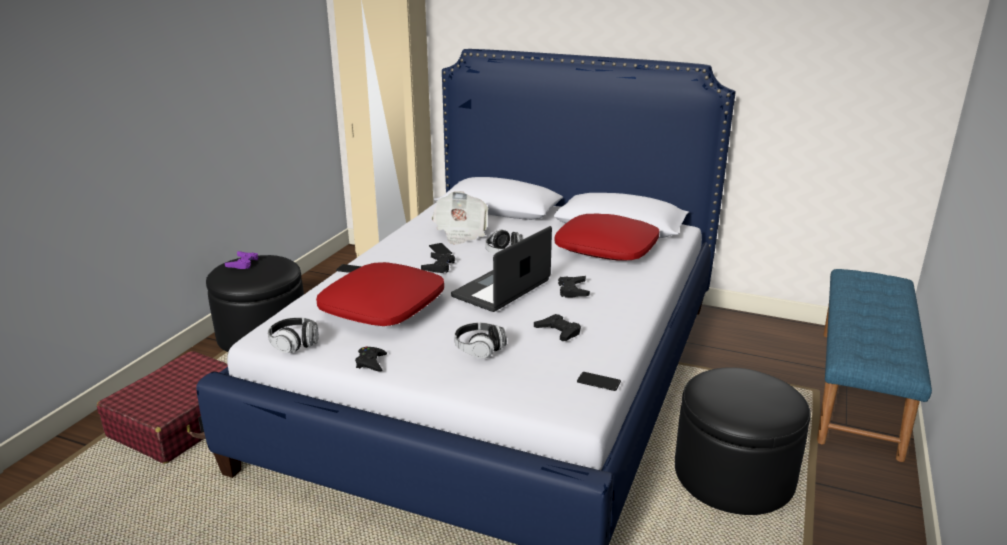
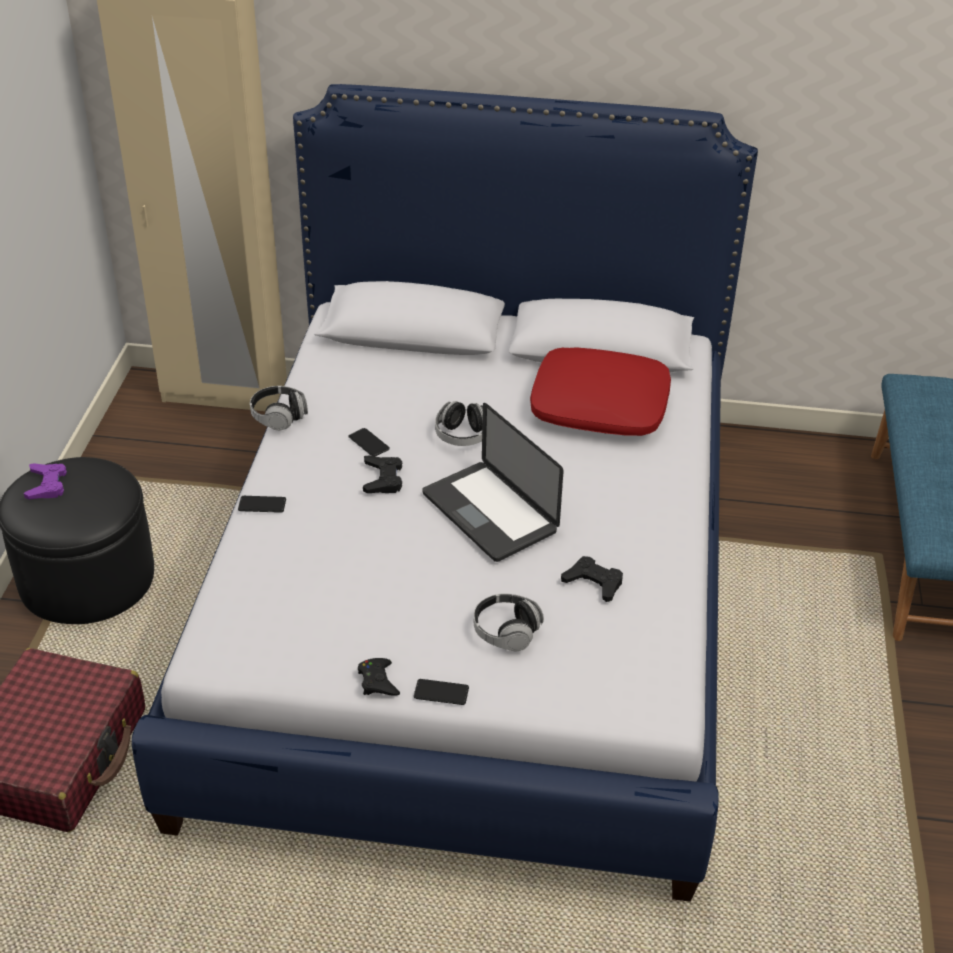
camera: 15 degrees left, 15 degrees up
headphones [268,317,319,353] -> headphones moved to [250,386,308,431]
red pillow [316,262,444,326] -> none
newspaper [432,191,488,244] -> none
laptop [451,226,552,312] -> laptop turned 60 degrees counterclockwise [423,403,563,562]
black game controller [558,276,590,298] -> none
phone [577,372,621,391] -> phone moved to [414,679,469,705]
black ottoman [675,367,810,515] -> none

